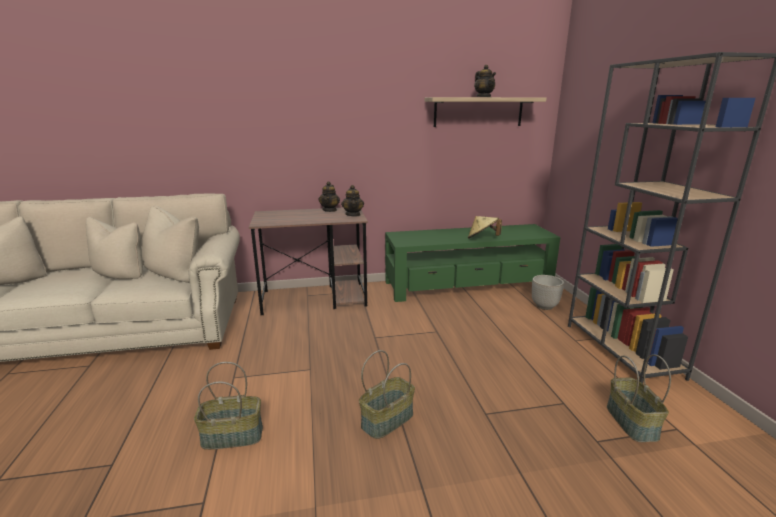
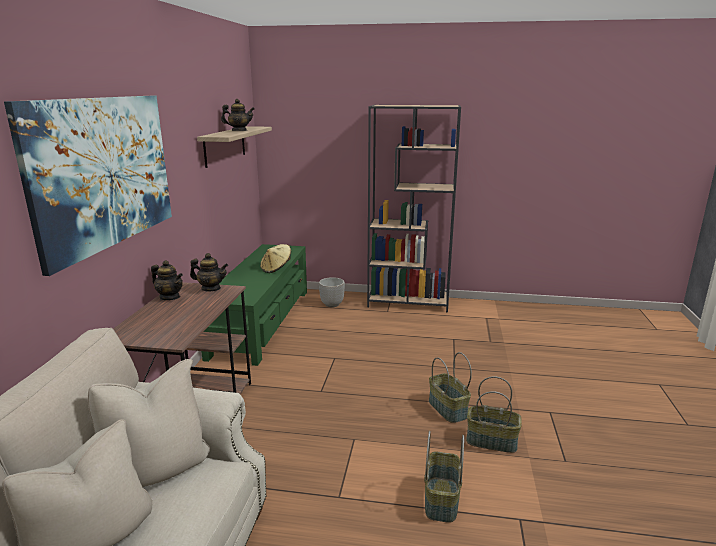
camera: 70 degrees left, 0 degrees up
basket [607,354,671,442] -> basket moved to [466,376,522,453]
none -> picture [4,96,172,276]

